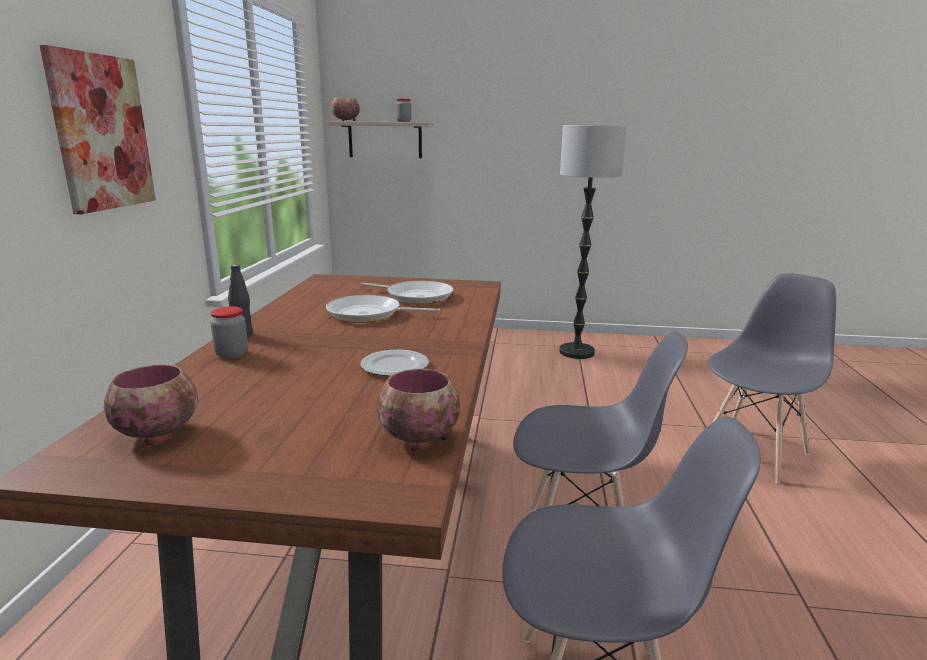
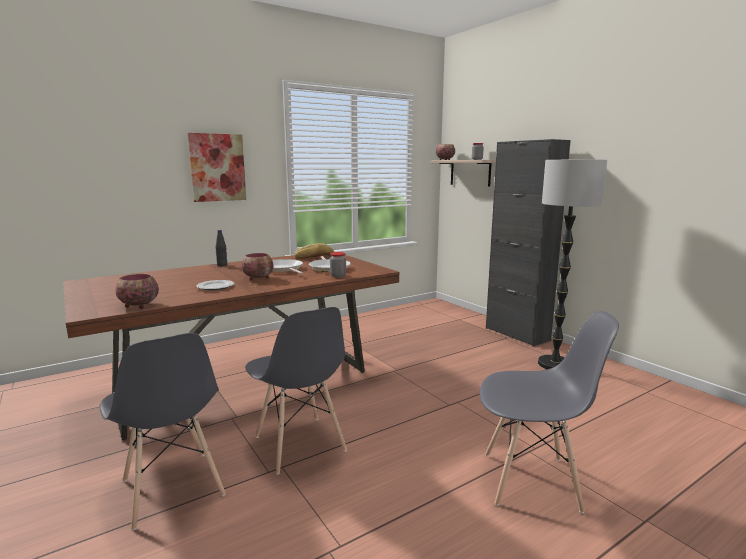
camera: 50 degrees right, 5 degrees down
bowl [104,364,198,445] -> bowl moved to [242,253,274,280]
jar [210,306,248,359] -> jar moved to [330,252,346,278]
none -> bread [294,243,334,259]
none -> black cabinet [486,139,571,346]

